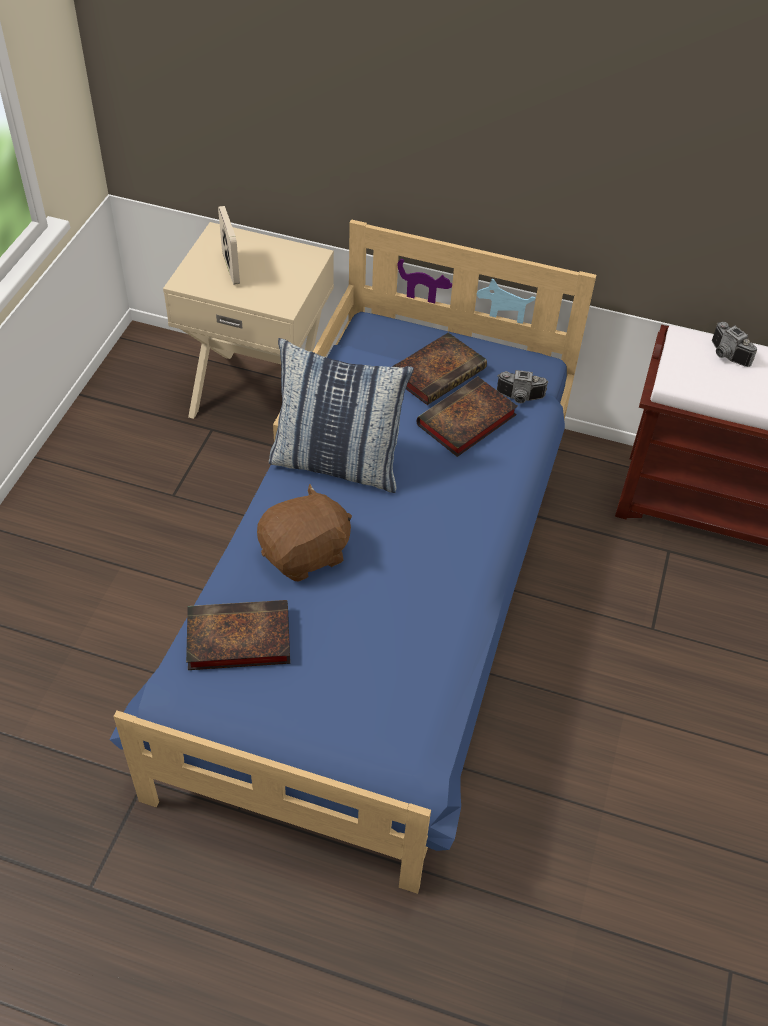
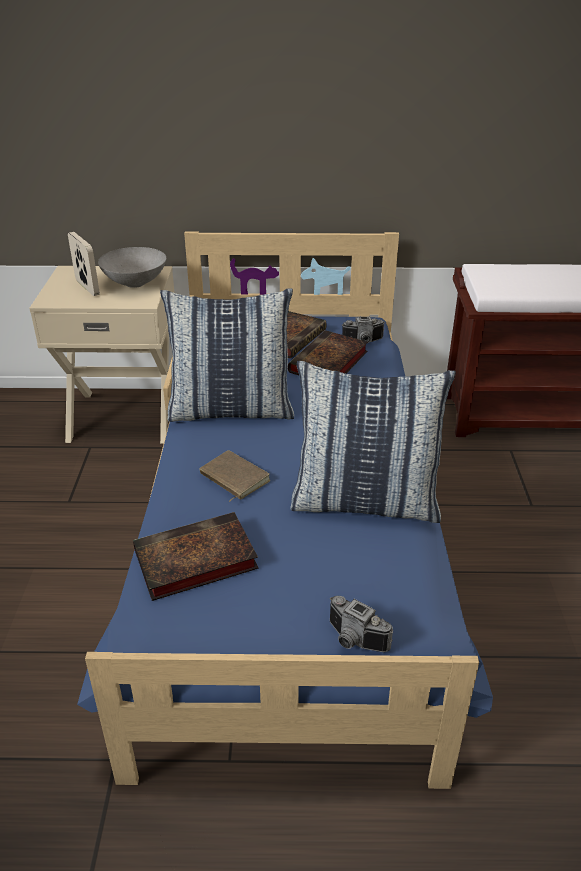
camera: 15 degrees left, 15 degrees down
brown plush toy [257,484,352,582] -> brown book [199,450,271,502]
camera [712,322,757,367] -> camera moved to [330,596,393,652]
none -> grey bowl [98,247,166,288]
none -> pillow [290,361,456,523]

